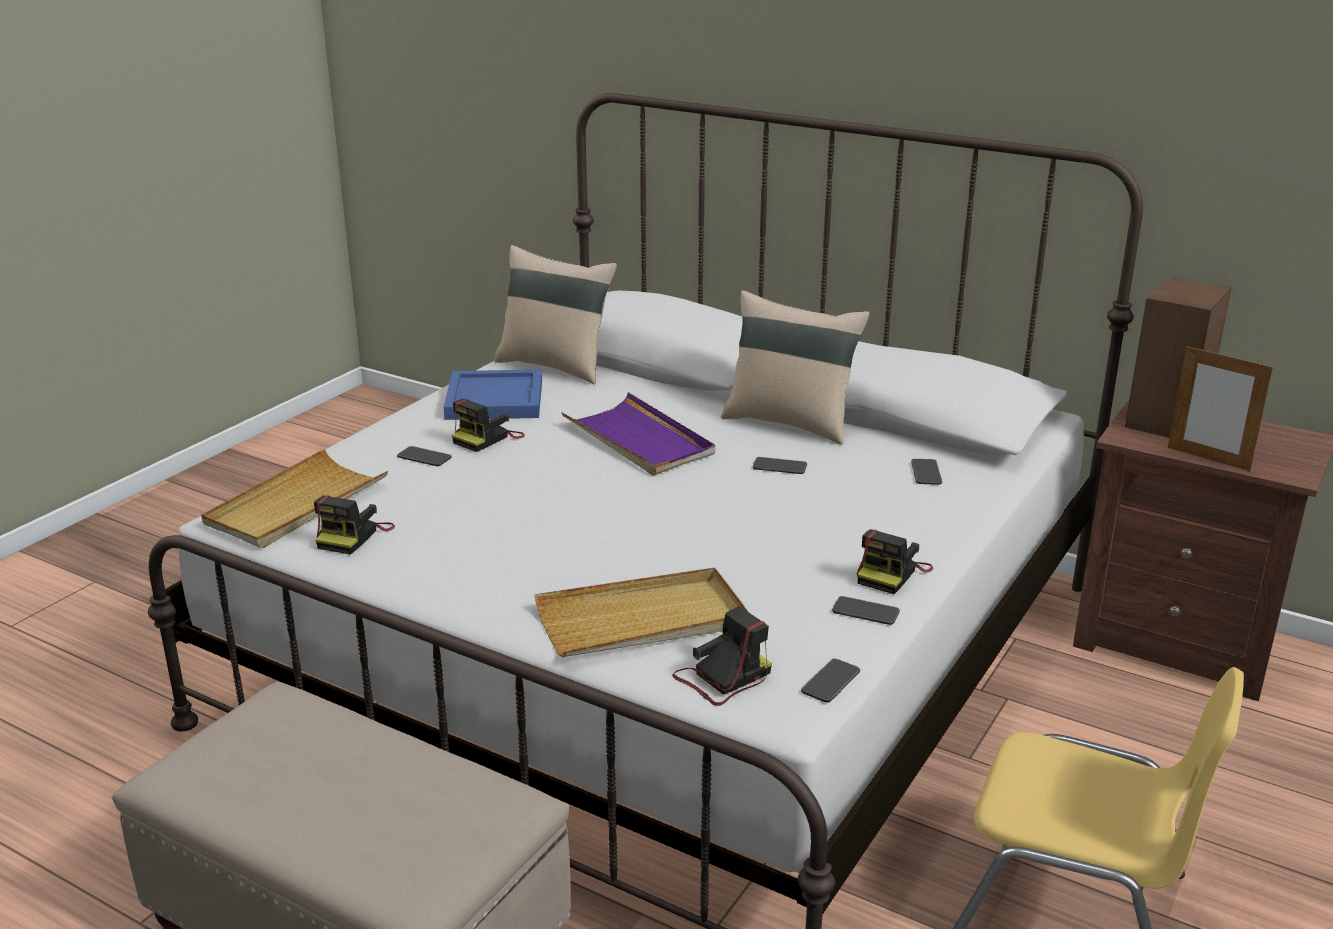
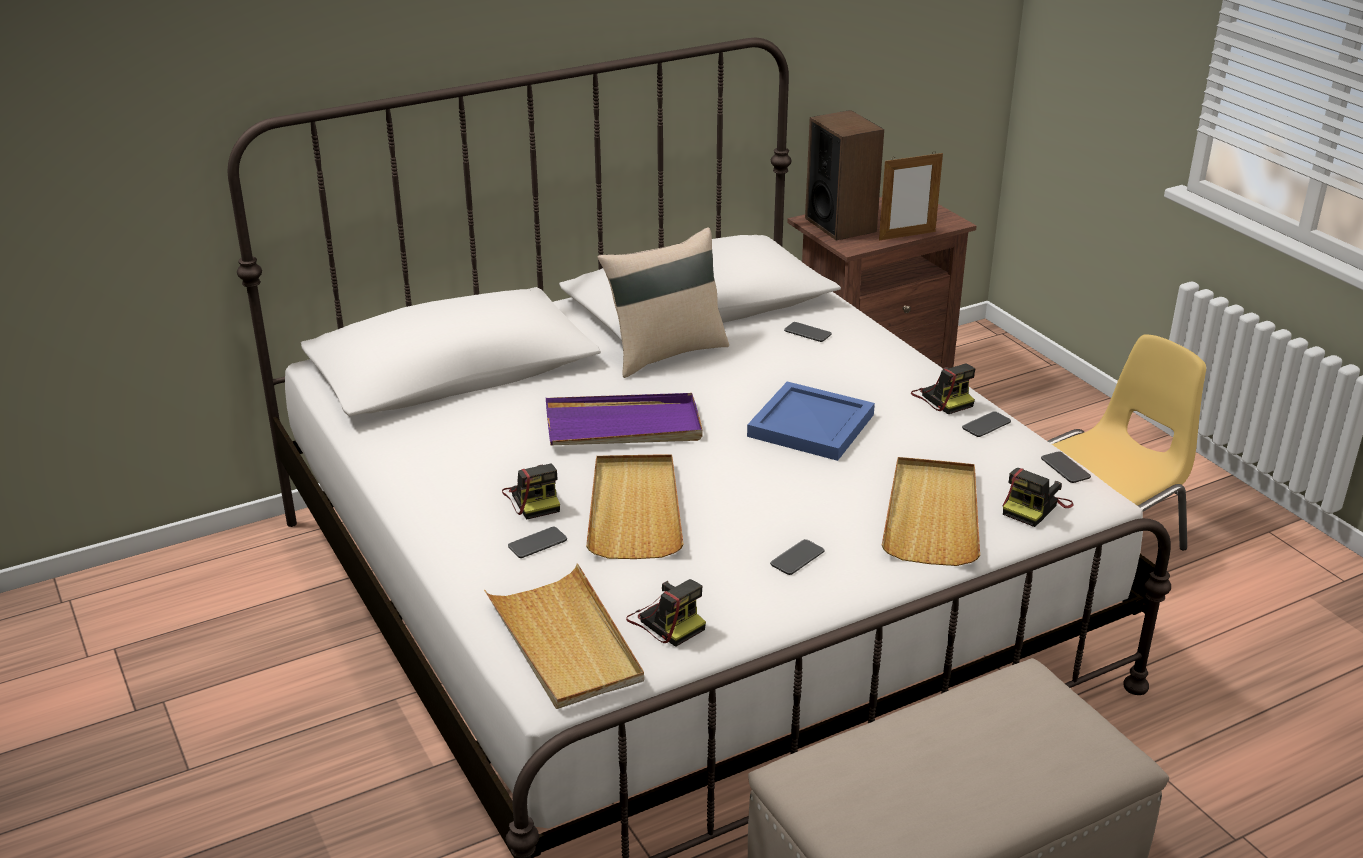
camera: 60 degrees left, 5 degrees up
blue tray [444,369,542,420] -> blue tray moved to [747,381,875,461]
beige pillow [494,245,617,384] -> none
camera [672,606,772,706] -> camera turned 135 degrees counterclockwise [1003,468,1074,527]
phone [753,457,807,474] -> phone moved to [770,539,825,575]
none -> beige tray [586,455,683,559]

